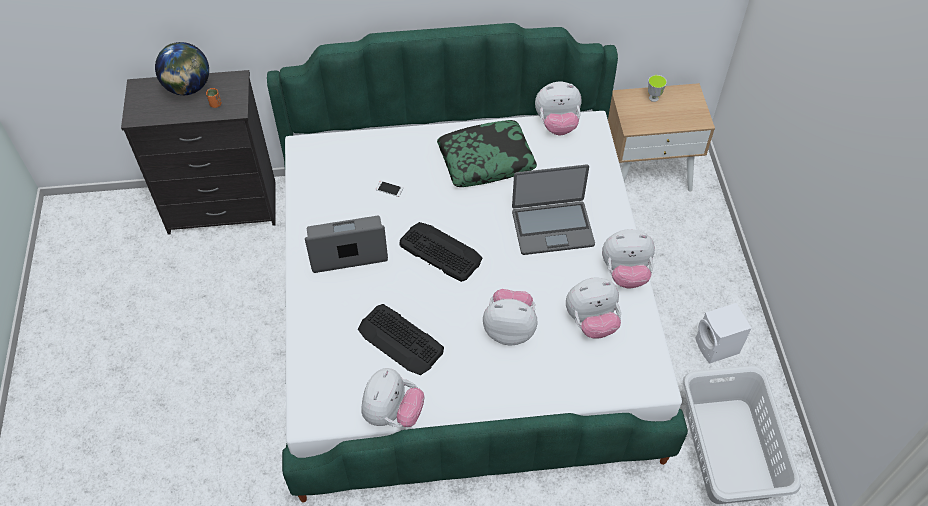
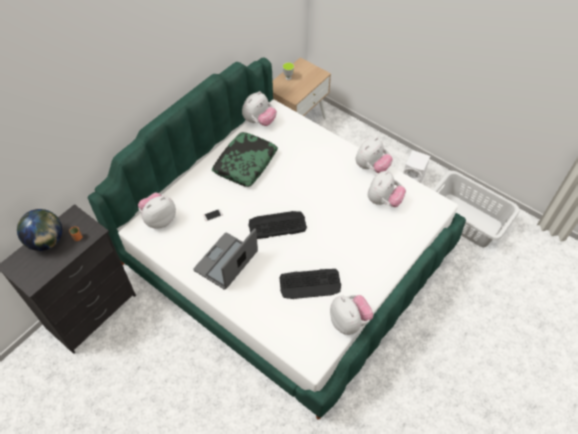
camera: 45 degrees left, 0 degrees up
plush toy [483,289,537,345] -> plush toy moved to [138,192,176,228]
laptop [512,164,595,255] -> none

